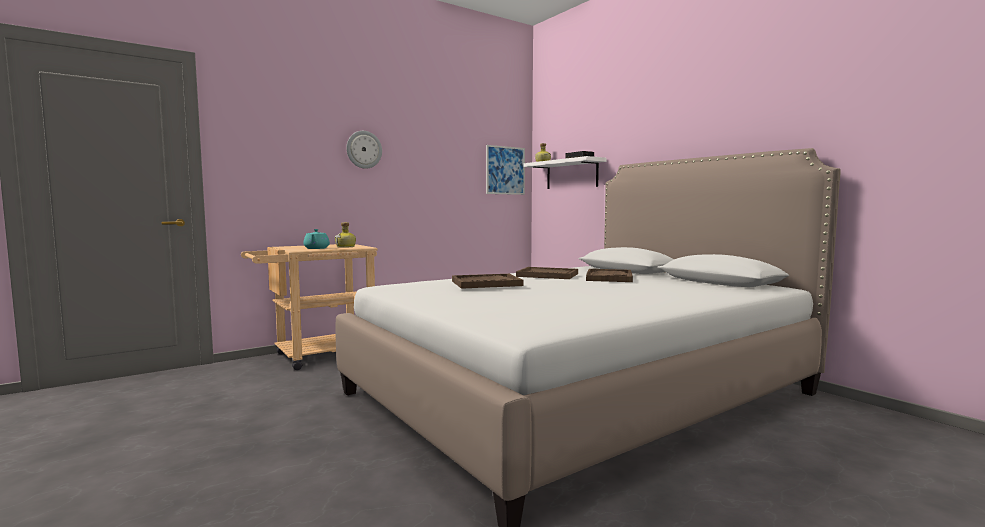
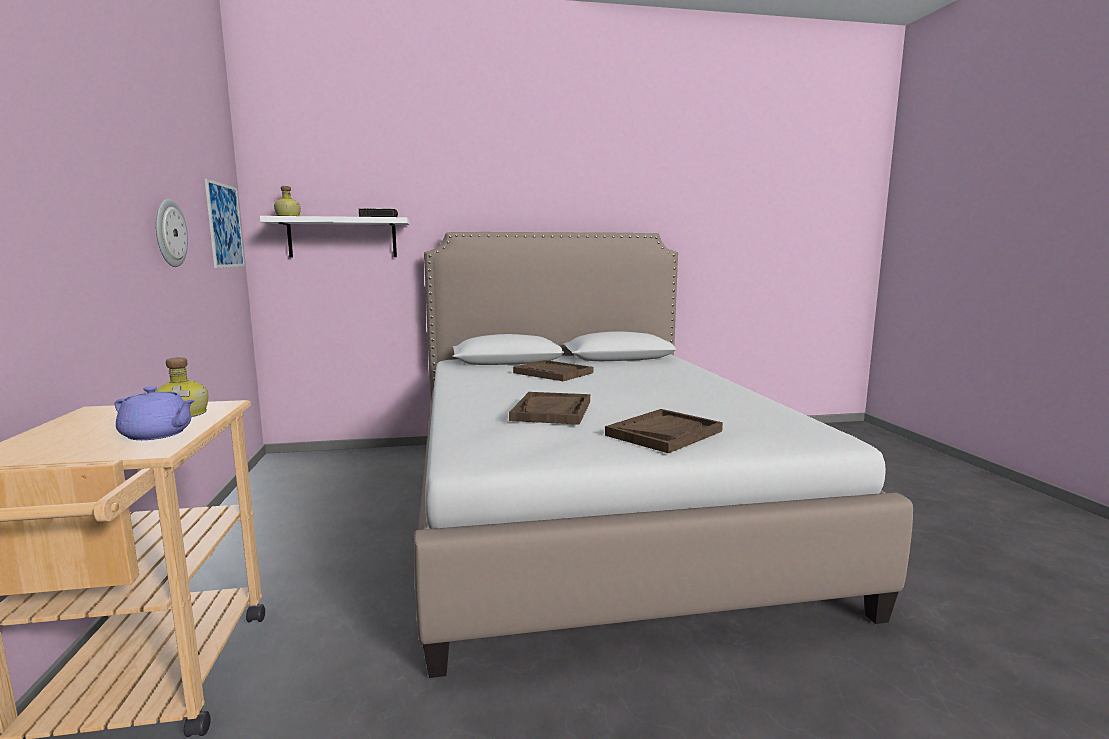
camera: 65 degrees left, 5 degrees up
turquoise teapot [303,229,330,249] -> purple teapot [115,386,195,440]
wall clock [346,131,382,169] -> wall clock moved to [156,199,188,267]
brown tray [516,267,578,279] -> brown tray moved to [605,409,723,453]

